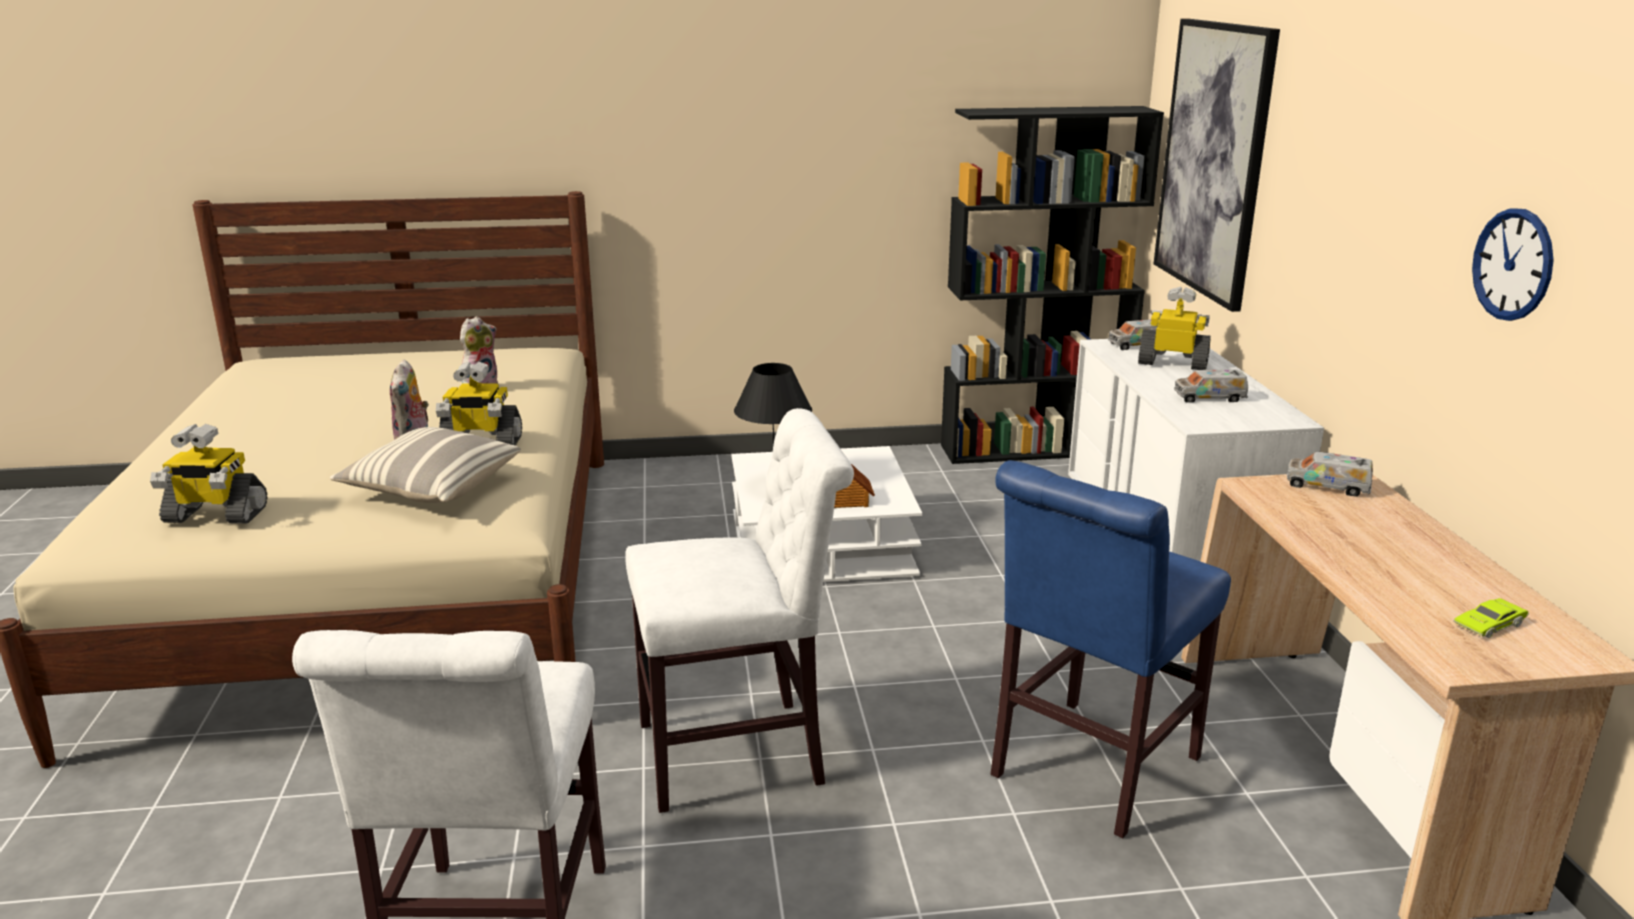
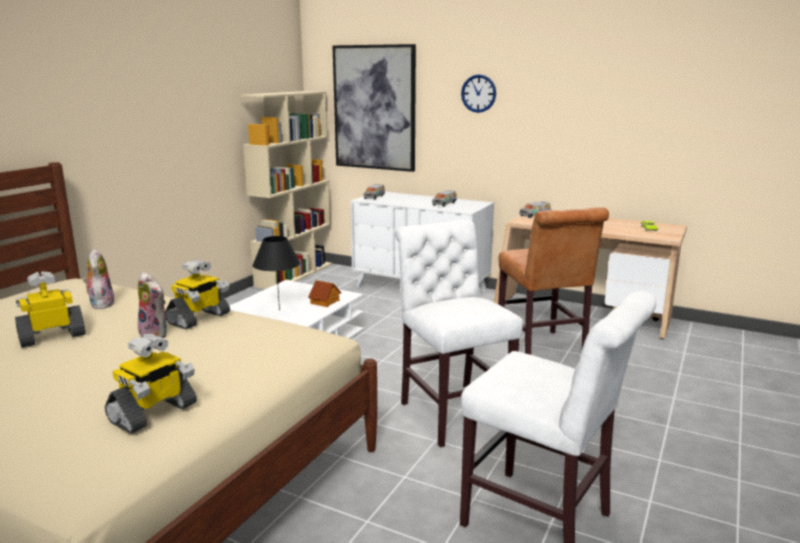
camera: 55 degrees left, 5 degrees down
pillow [330,427,521,503] -> none
white chair [625,408,854,813] -> white chair turned 45 degrees counterclockwise [395,220,523,447]
black bookcase [941,106,1164,464] -> beige bookcase [240,91,332,289]
blue chair [991,460,1231,838] -> brown chair [498,207,609,355]
toy robot [1138,287,1211,370] -> toy robot moved to [15,272,86,348]
wall clock [1472,208,1554,321] -> wall clock moved to [461,74,496,113]

